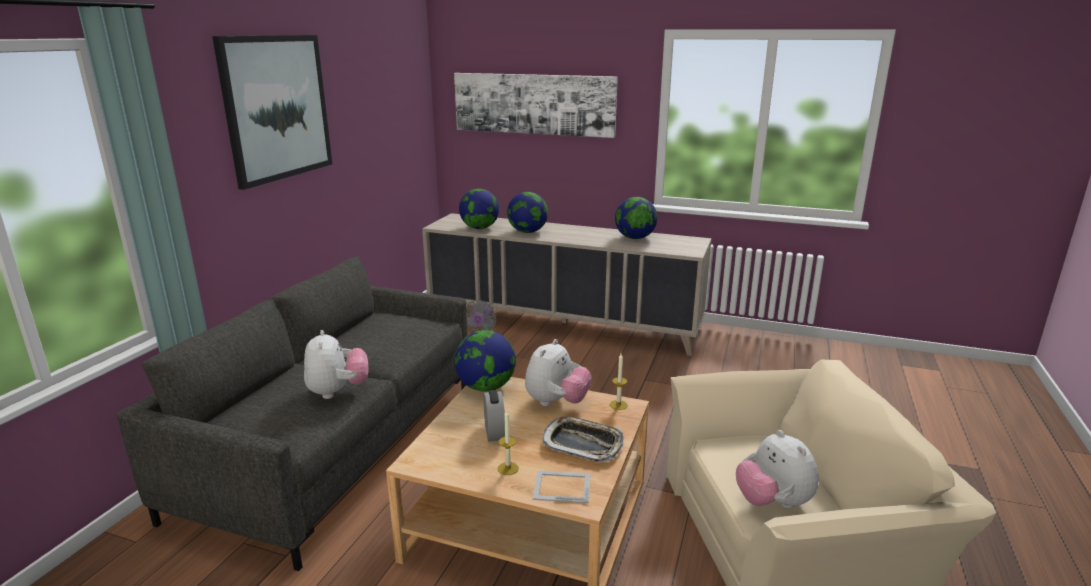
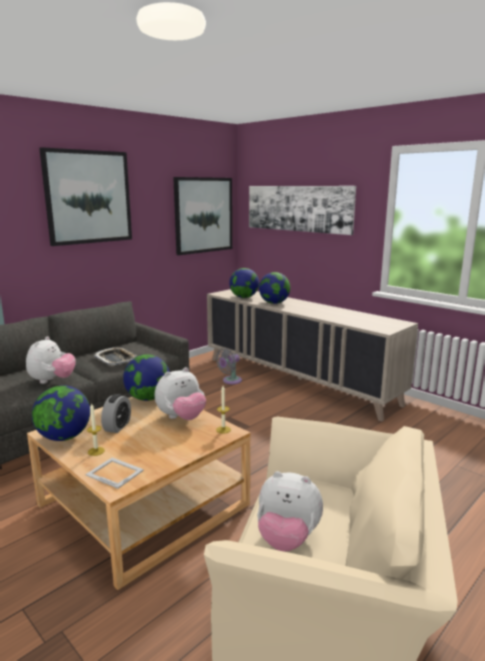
camera: 25 degrees right, 5 degrees down
tray [543,417,624,462] -> tray moved to [94,347,137,365]
globe [615,197,657,239] -> globe moved to [32,385,90,441]
plush toy [736,430,819,509] -> plush toy turned 75 degrees counterclockwise [257,471,323,552]
none -> picture [173,177,232,255]

